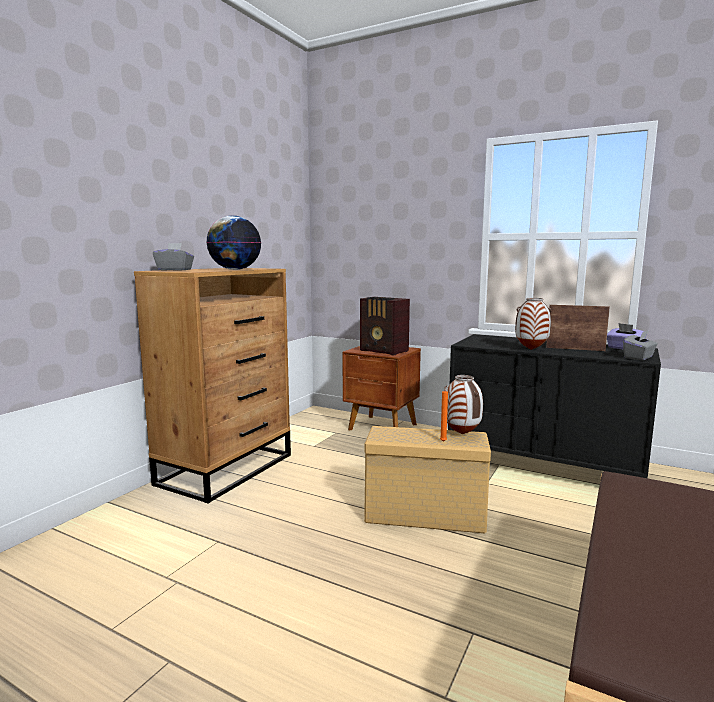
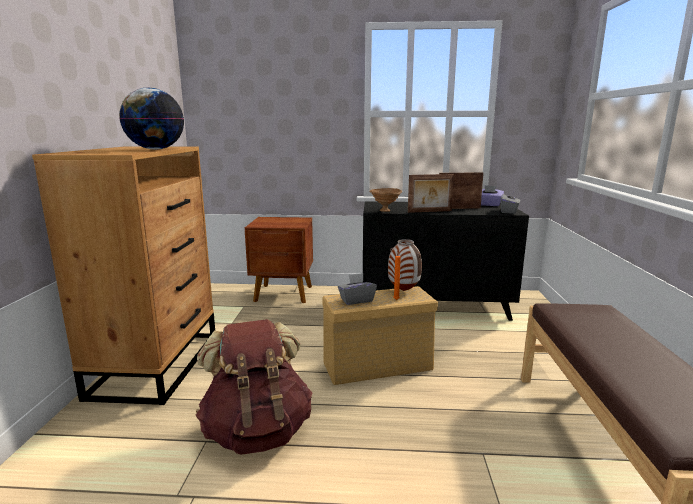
camera: 25 degrees left, 5 degrees up
grey tissue box [153,243,194,271] -> grey tissue box moved to [338,273,377,305]
radio [360,297,410,355] -> none
vase [515,298,552,350] -> picture frame [408,174,454,213]
none -> brown backpack [196,319,312,455]
none -> brown bowl [369,188,402,212]

